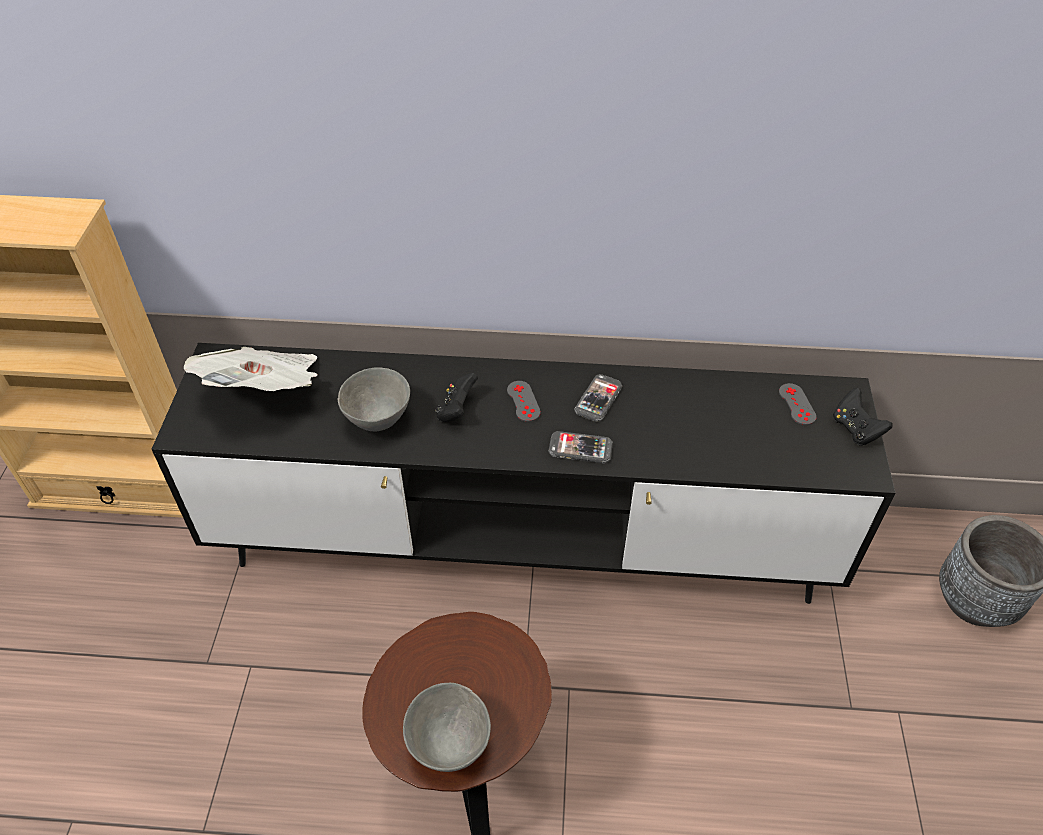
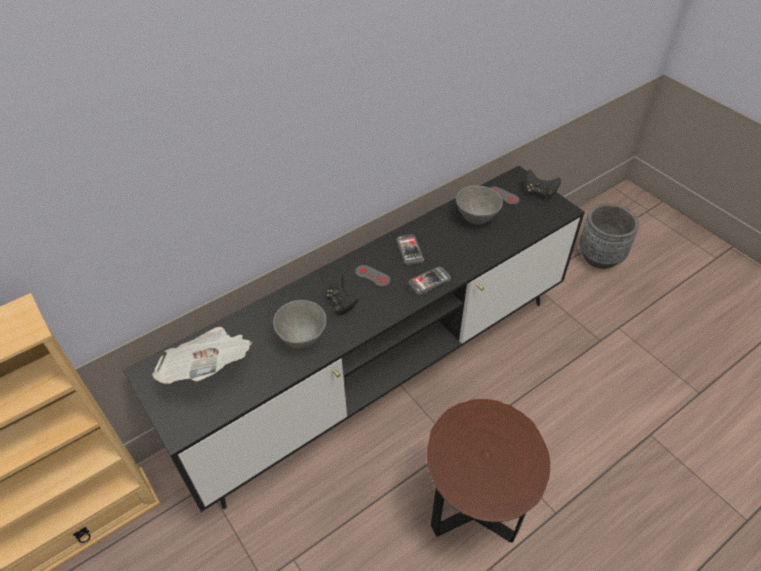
camera: 40 degrees left, 0 degrees up
grey bowl [403,683,491,772] -> grey bowl moved to [456,186,503,225]

